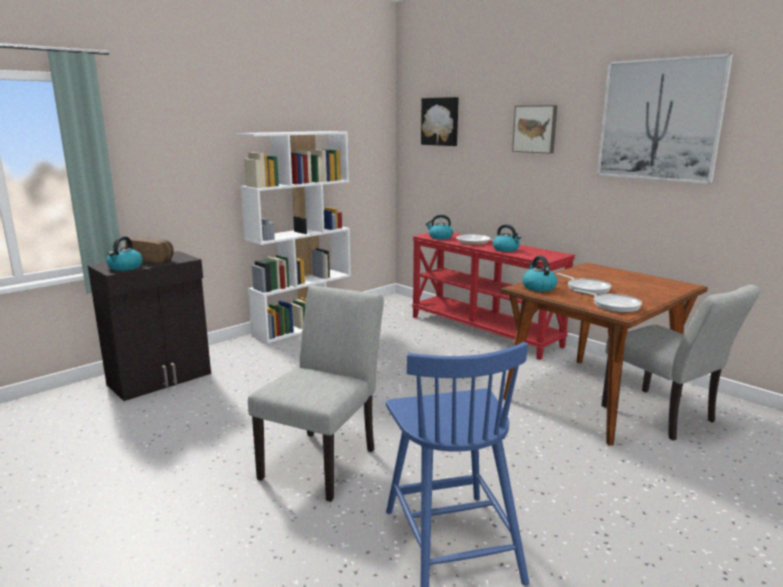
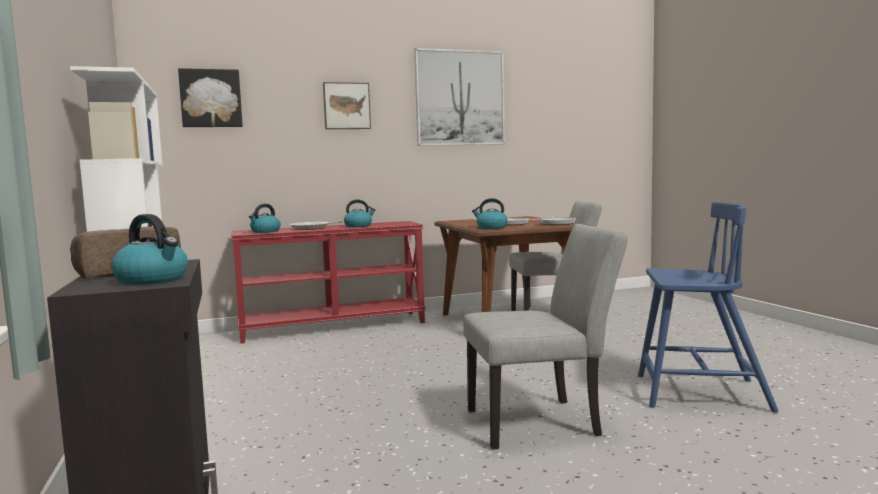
camera: 65 degrees left, 10 degrees down
grey chair [248,286,384,502] -> grey chair turned 120 degrees clockwise [463,224,628,450]

